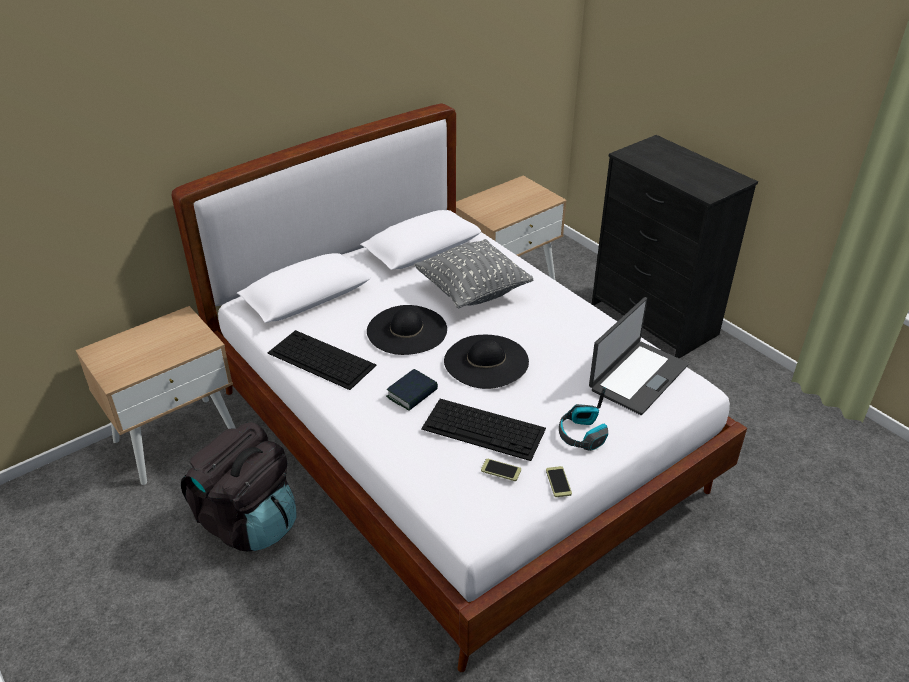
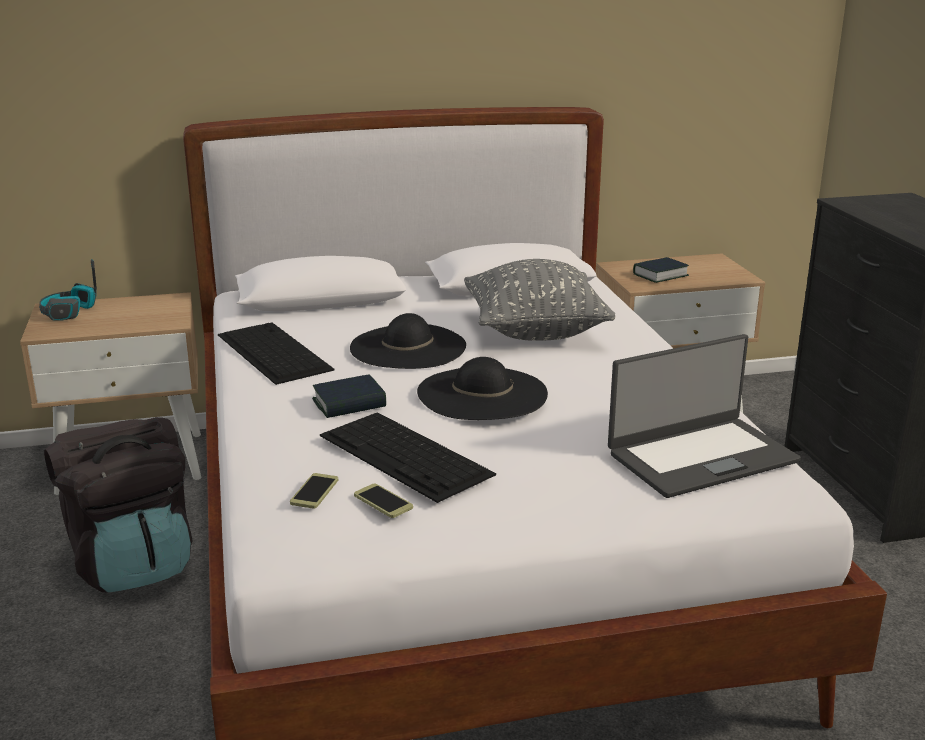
camera: 25 degrees right, 15 degrees down
phone [546,466,572,497] -> phone moved to [290,473,338,509]
headphones [559,387,608,451] -> headphones moved to [39,259,97,320]
none -> book [633,257,689,283]

